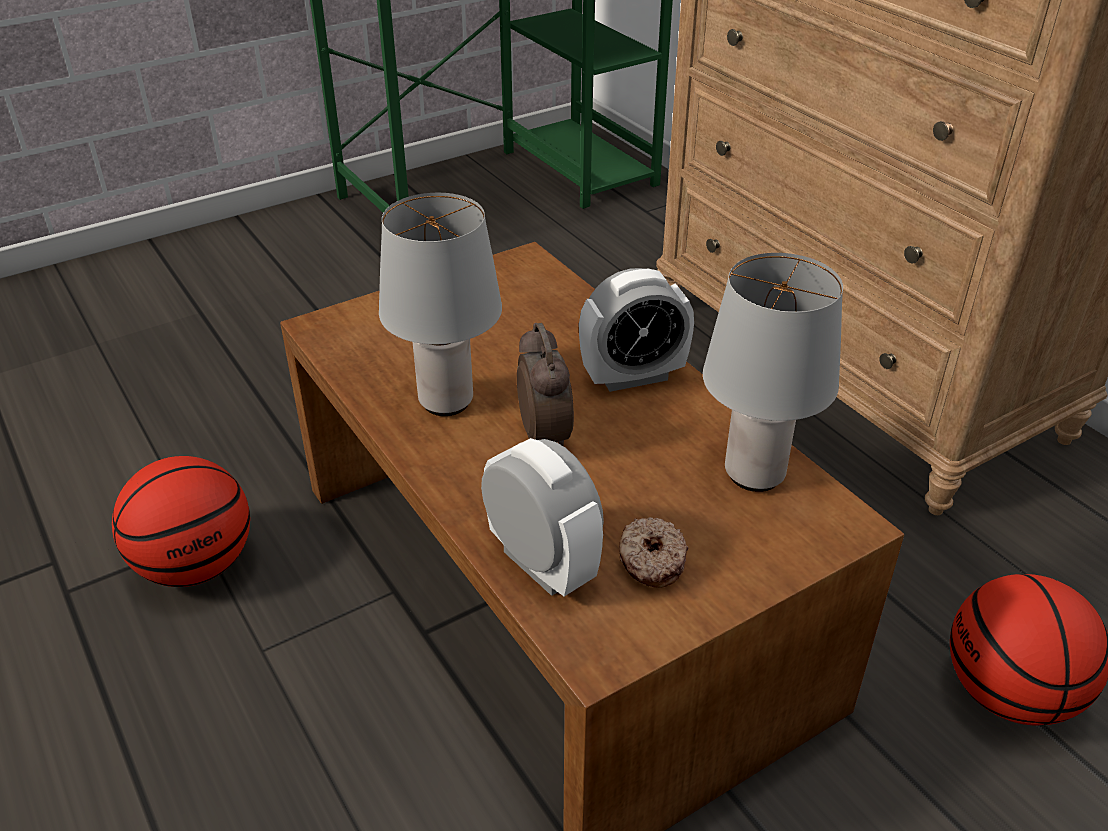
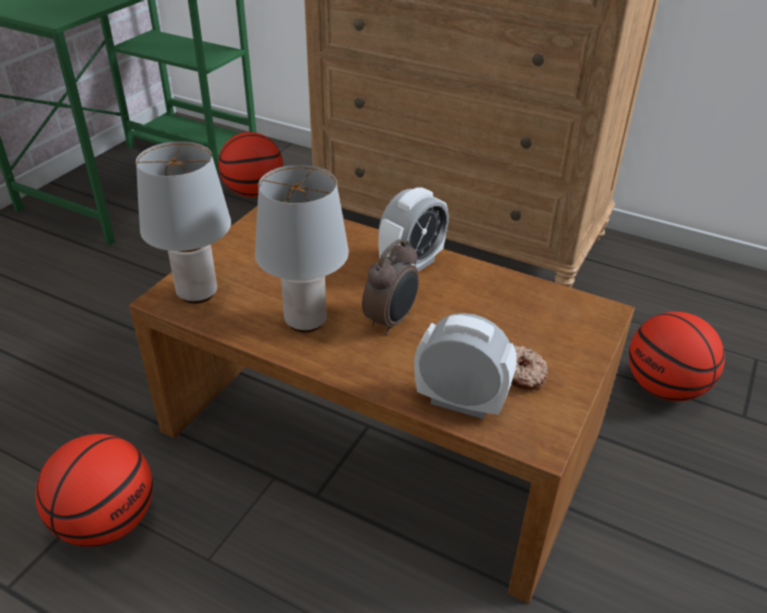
camera: 30 degrees left, 0 degrees up
alarm clock [517,323,574,446] -> alarm clock turned 75 degrees clockwise [362,239,419,335]
grey table lamp [703,253,843,492] -> grey table lamp moved to [136,141,231,304]
none -> basketball [218,132,283,198]

